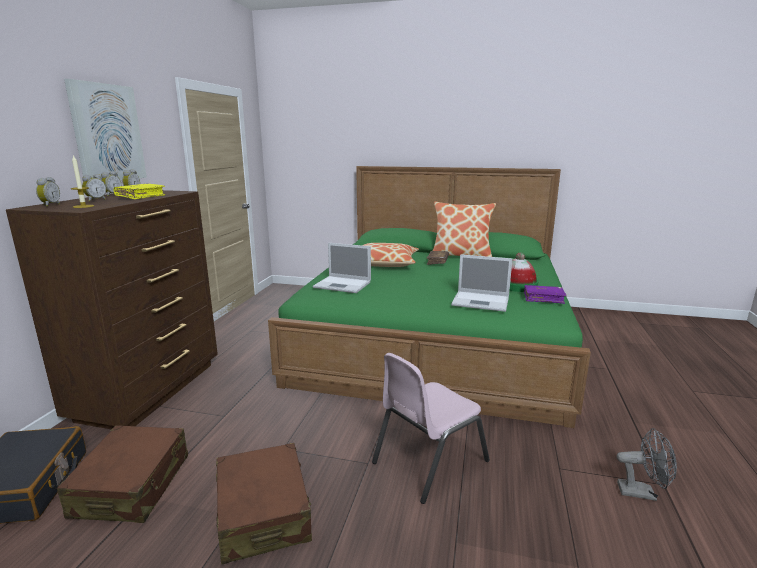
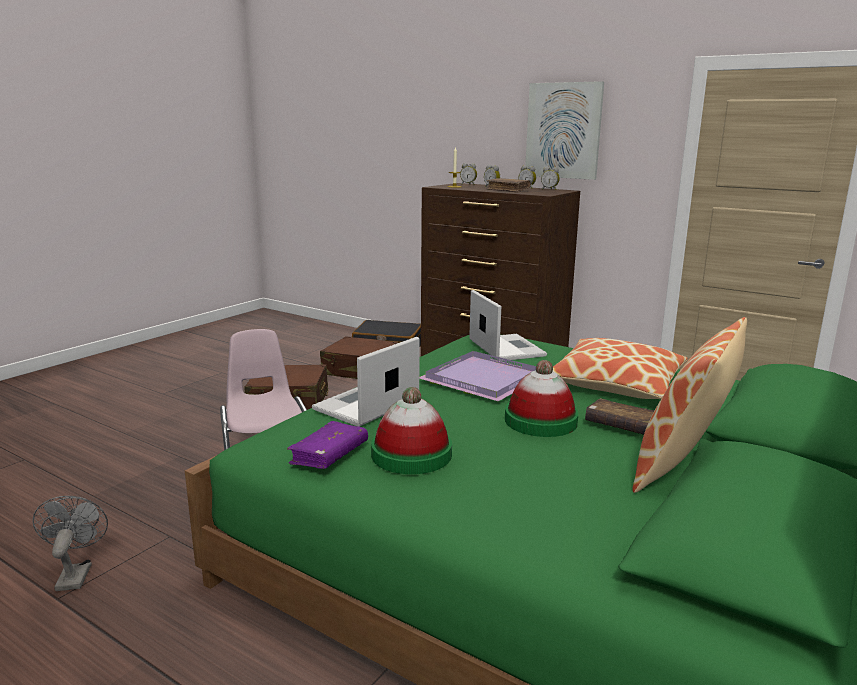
camera: 110 degrees right, 0 degrees up
yellow book [113,184,165,199] -> brown book [486,178,531,193]
laptop [313,243,371,293] -> laptop turned 120 degrees clockwise [469,290,547,361]
grey fan [617,428,677,501] -> grey fan turned 135 degrees clockwise [32,496,108,591]
none -> purple tray [419,351,536,401]
none -> hat [505,360,578,437]

